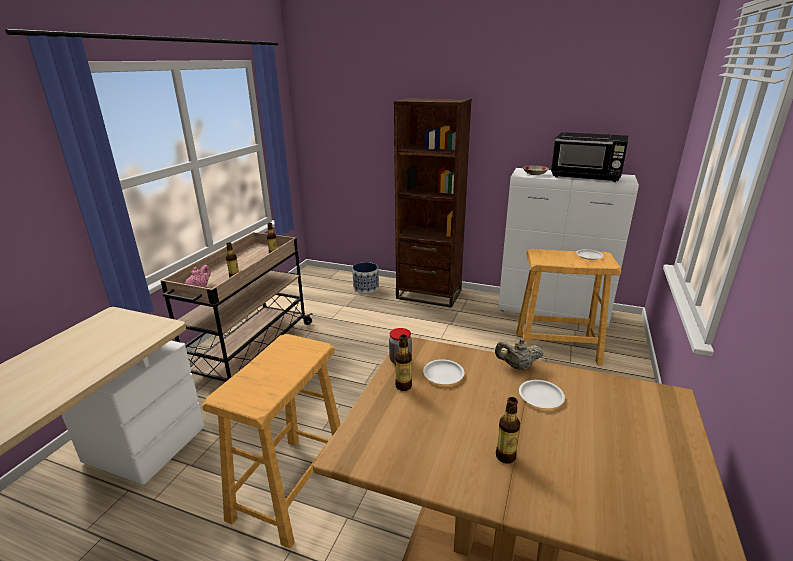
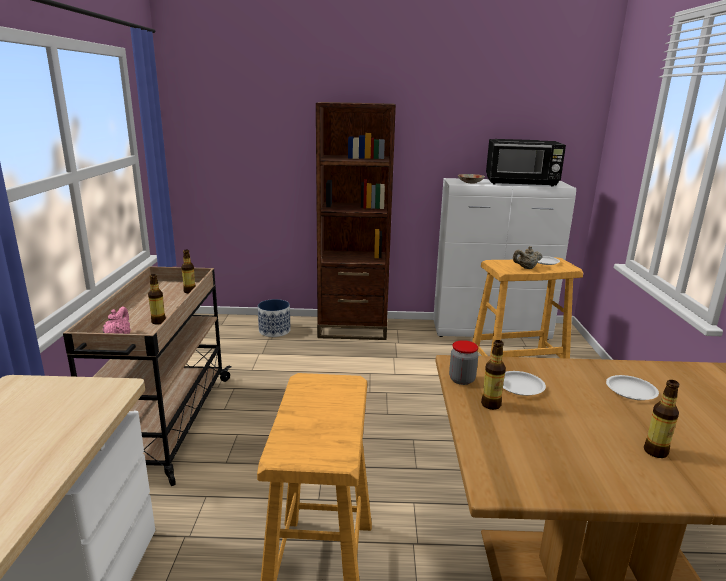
camera: 20 degrees left, 5 degrees down
beige teapot [495,339,544,370] -> beige teapot moved to [513,246,542,269]

